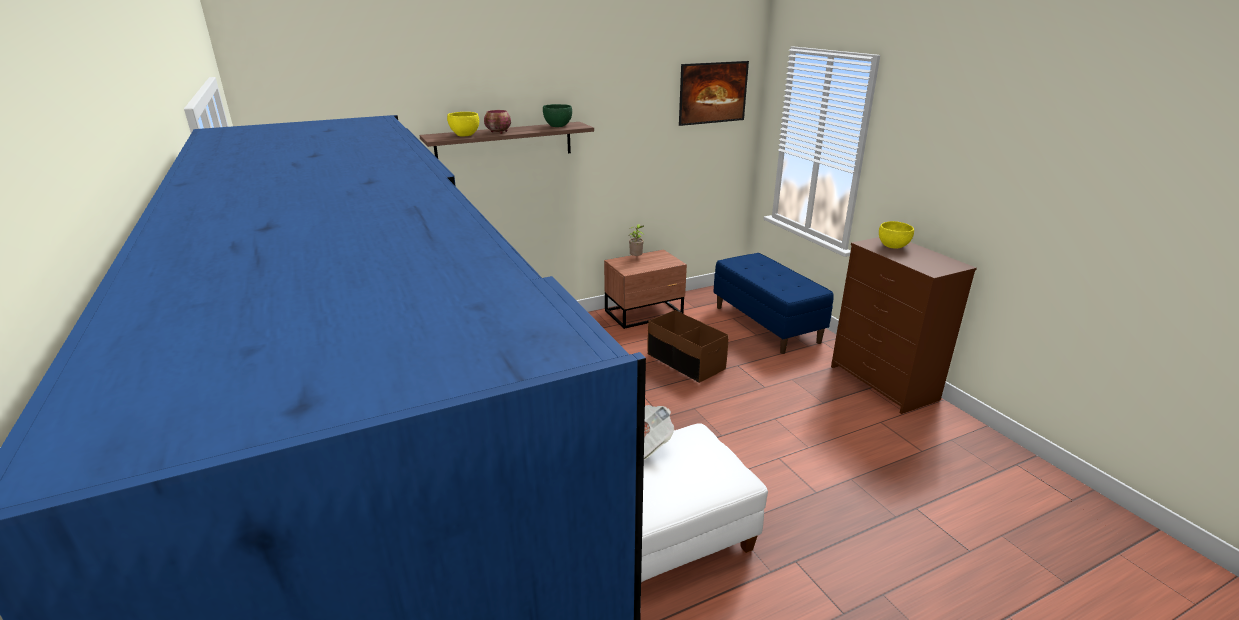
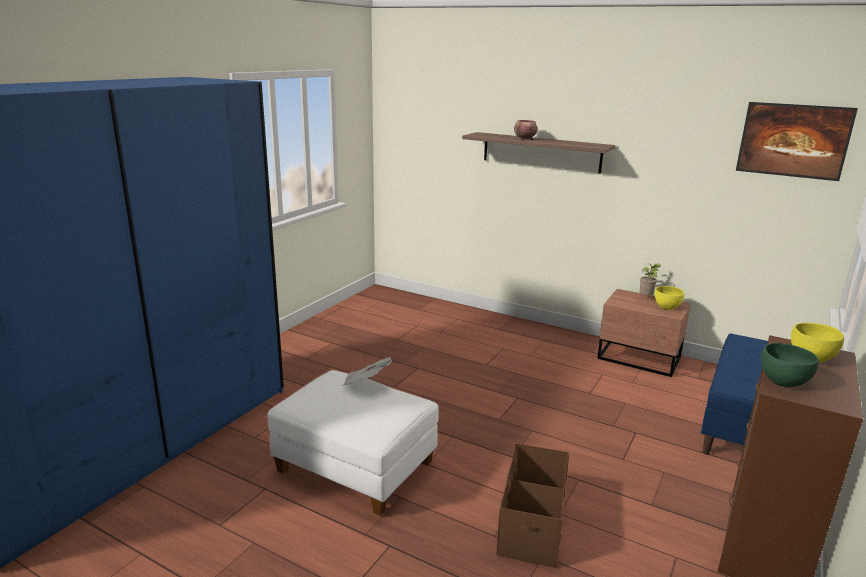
camera: 55 degrees right, 5 degrees down
yellow bowl [447,112,479,136] -> yellow bowl moved to [655,286,684,310]
green bowl [543,104,572,127] -> green bowl moved to [761,343,819,387]
brown storage box [648,310,729,383] -> brown storage box moved to [496,443,569,568]

